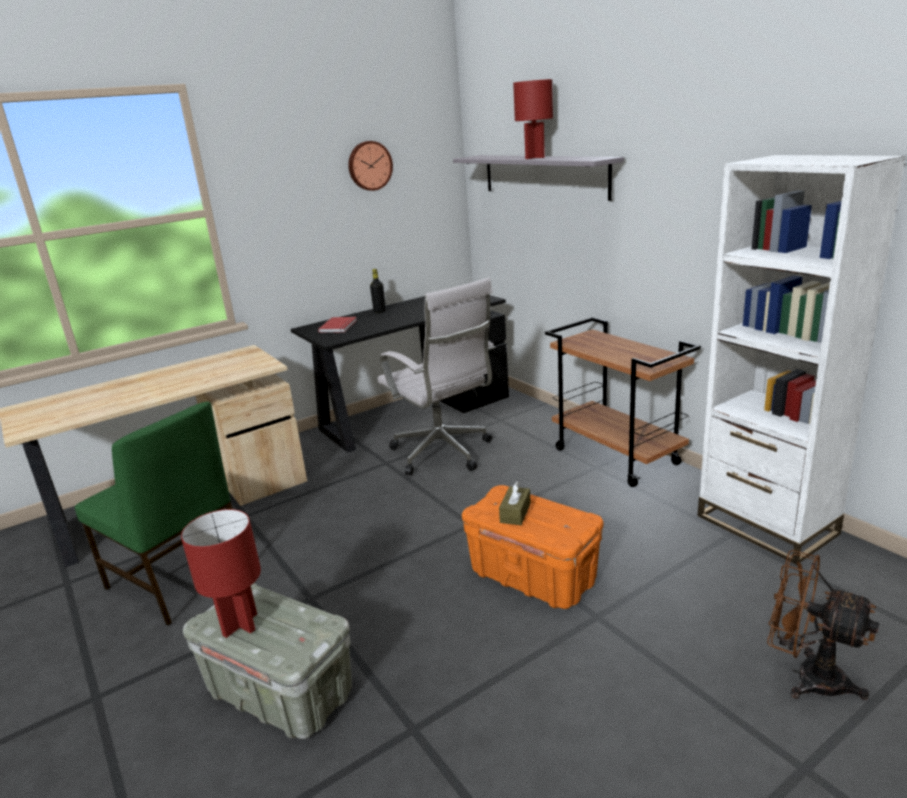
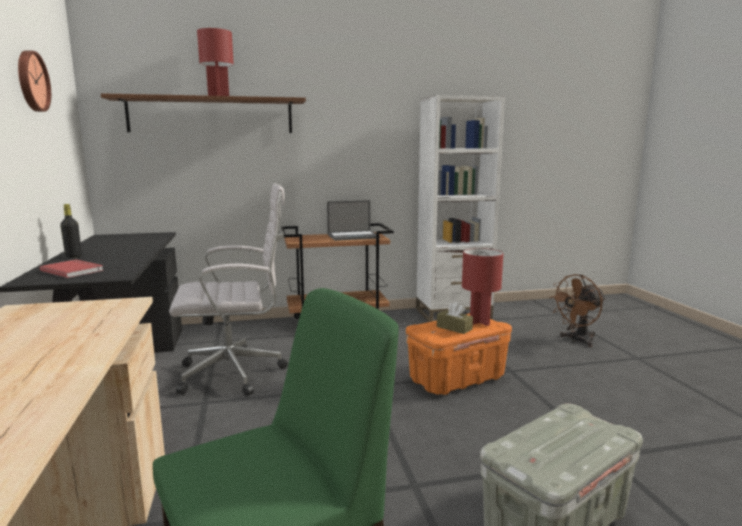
camera: 70 degrees left, 10 degrees down
red table lamp [181,509,261,638] -> red table lamp moved to [462,248,503,326]
grey shelf [453,155,624,201] -> brown shelf [101,93,306,133]
none -> laptop [327,200,380,241]

